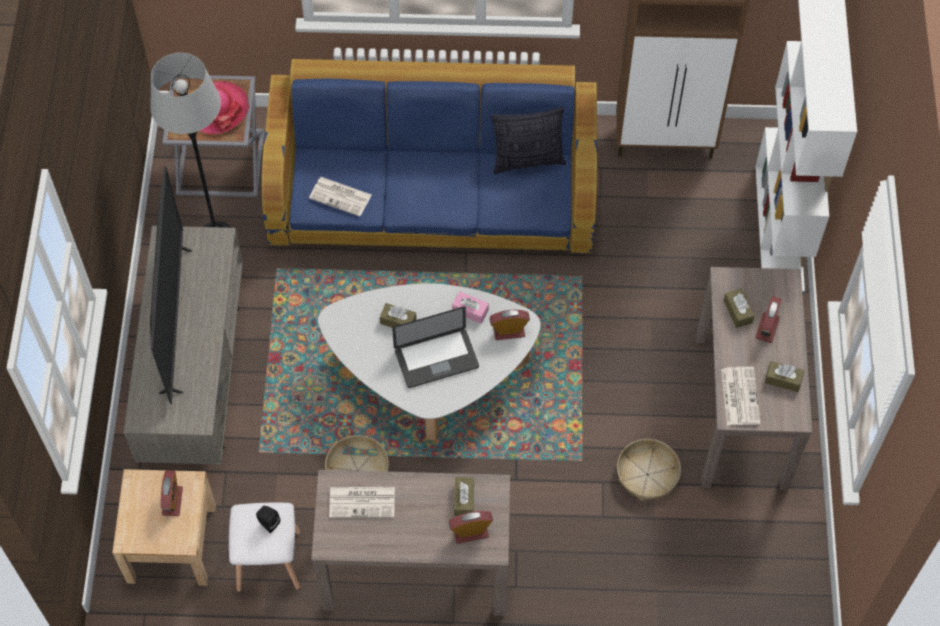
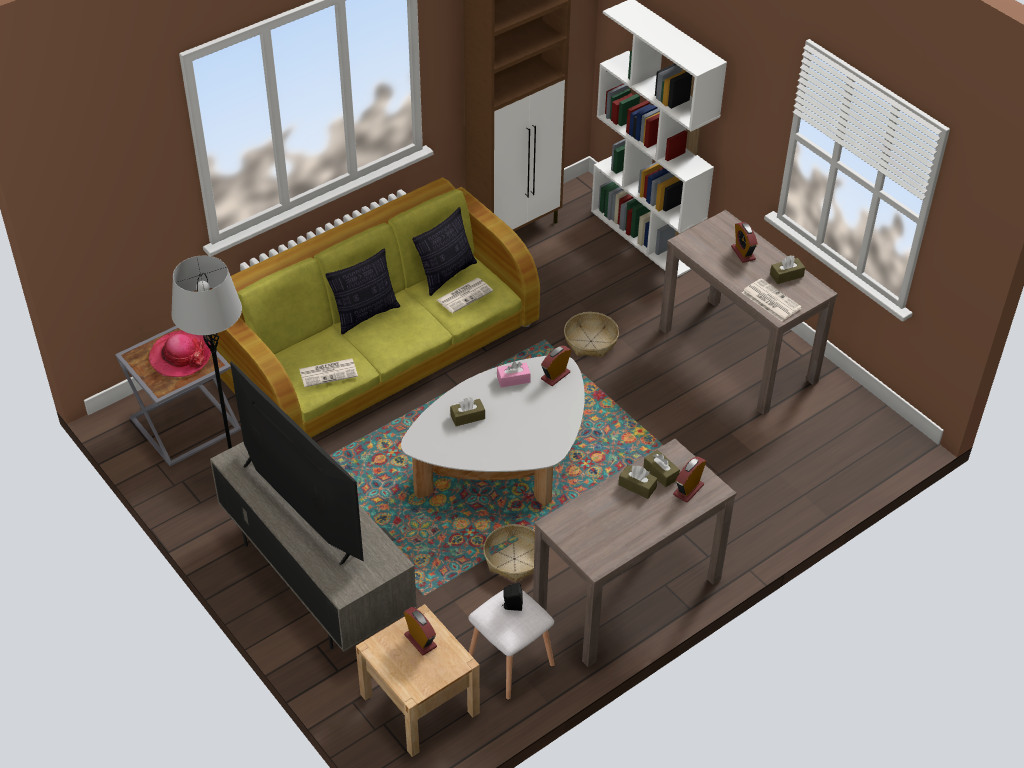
camera: 40 degrees left, 15 degrees down
blue sofa [262,59,597,253] -> green sofa [212,177,540,438]
newspaper [329,487,395,518] -> newspaper moved to [437,278,493,313]
laptop [392,307,479,388] -> none
basket [617,439,681,501] -> basket moved to [564,312,619,358]
brown tissue box [723,288,755,328] -> brown tissue box moved to [618,464,658,499]
none -> pillow [325,249,400,335]

